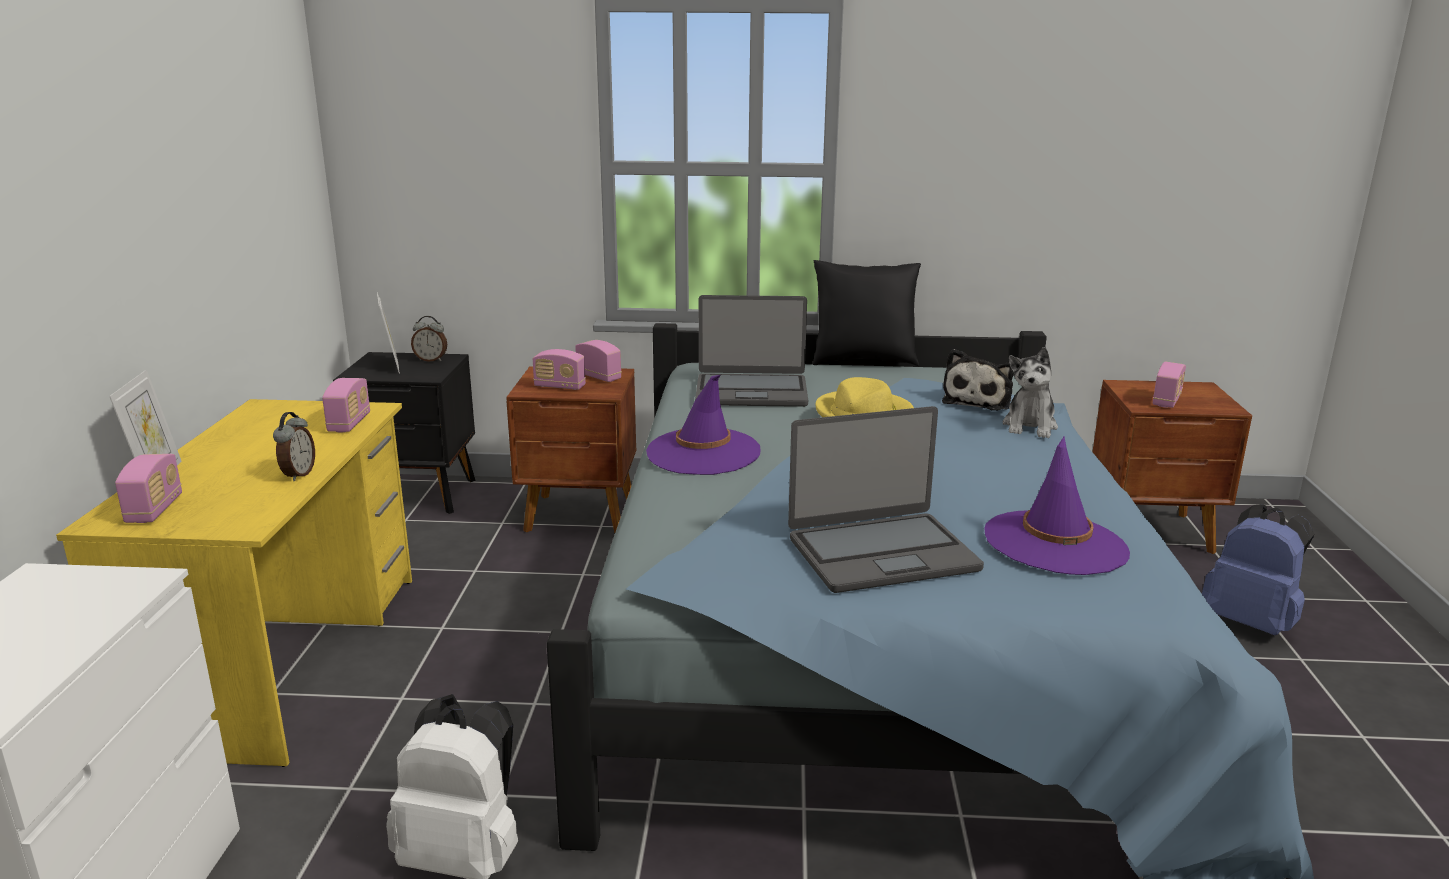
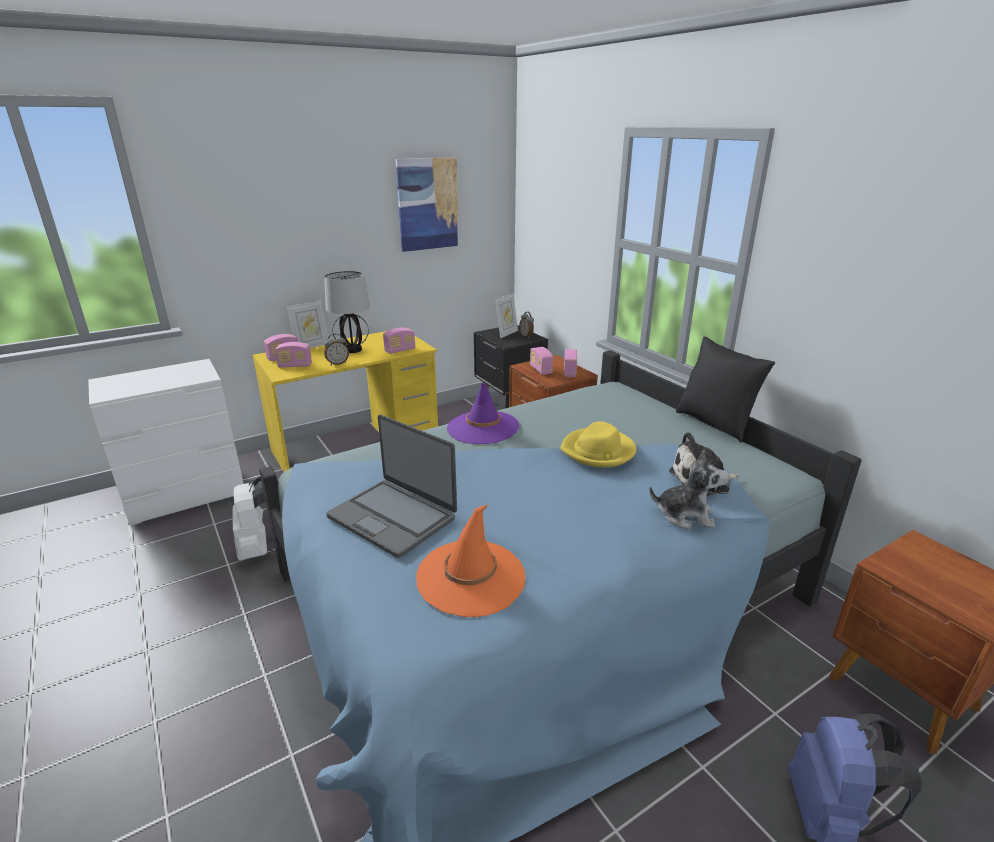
camera: 55 degrees right, 5 degrees up
laptop [695,295,808,407] -> none
purple hat [984,437,1130,575] -> orange hat [416,504,525,617]
plush toy [1002,347,1058,438] -> plush toy turned 150 degrees counterclockwise [649,450,729,529]
radio [1153,362,1186,408] -> radio moved to [275,342,312,368]
none -> table lamp [324,271,370,353]
none -> picture [395,157,459,252]

